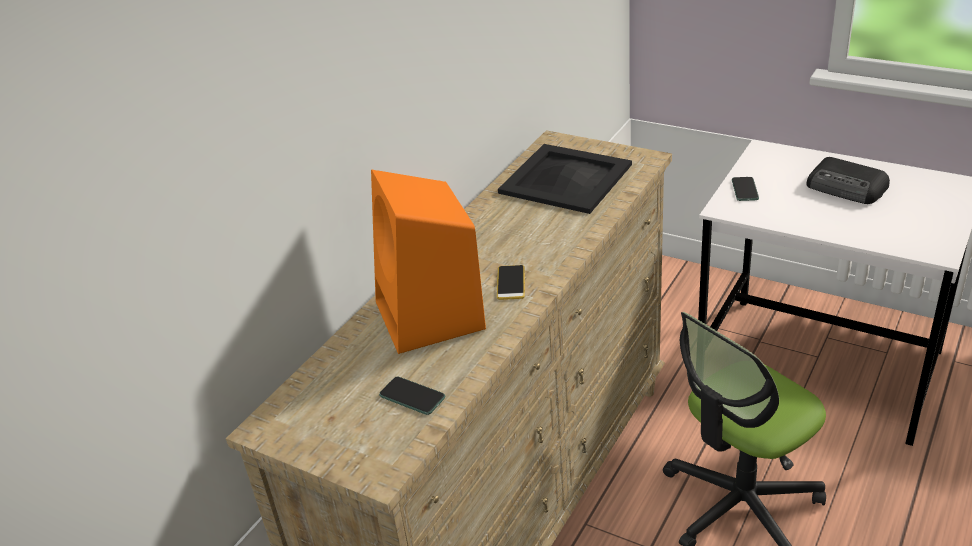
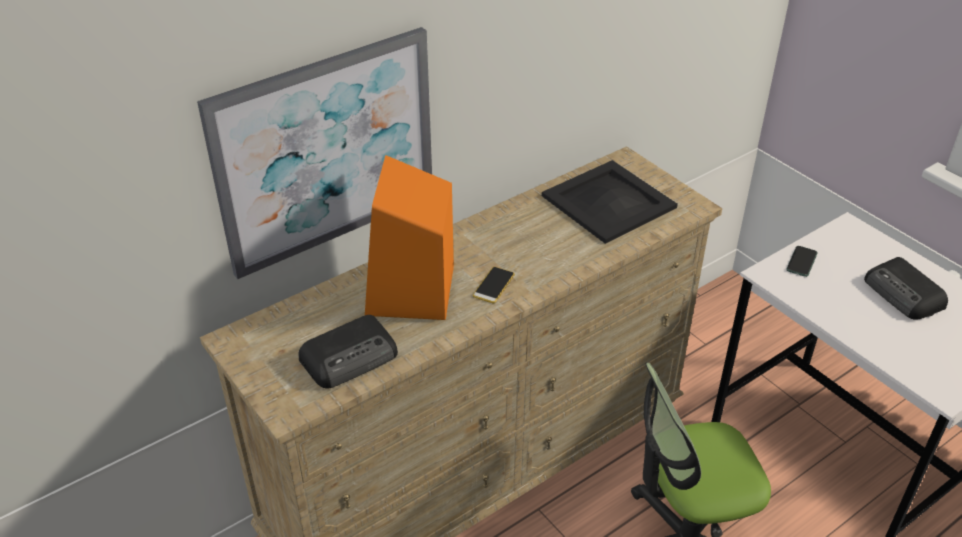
camera: 20 degrees right, 5 degrees up
phone [379,377,445,415] -> radio [298,315,398,388]
none -> picture [197,27,432,279]

